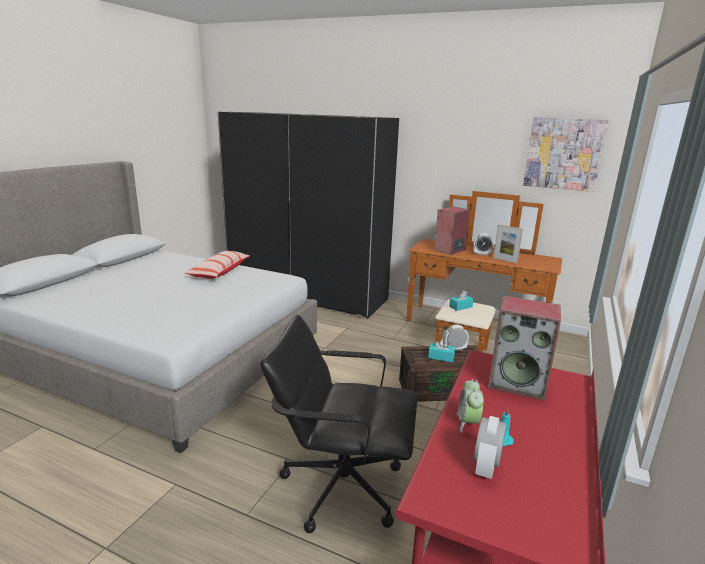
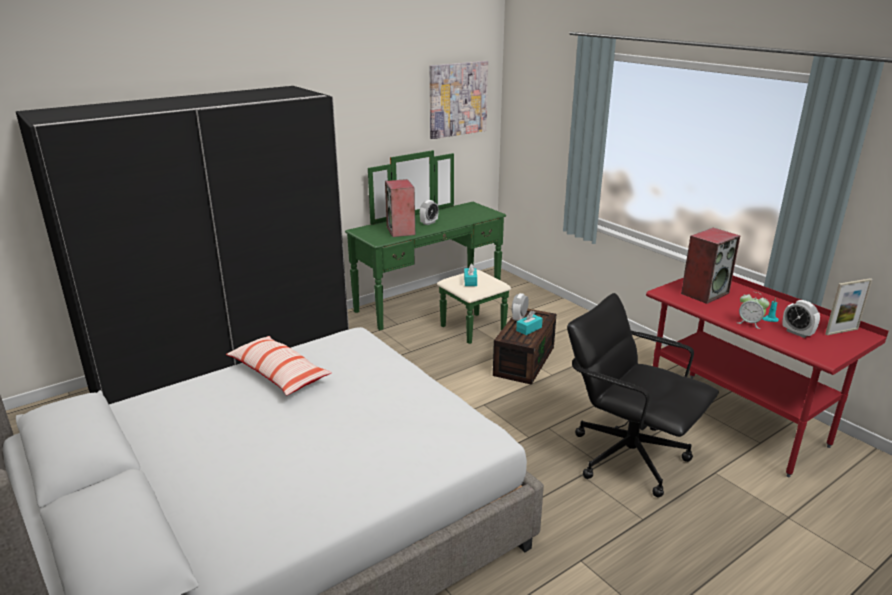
camera: 60 degrees left, 5 degrees up
black office chair [260,315,418,533] -> black office chair turned 90 degrees clockwise [567,293,719,497]
brown dresser [407,191,562,352] -> green dresser [345,150,511,344]
picture frame [493,224,523,264] -> picture frame moved to [825,278,873,335]

